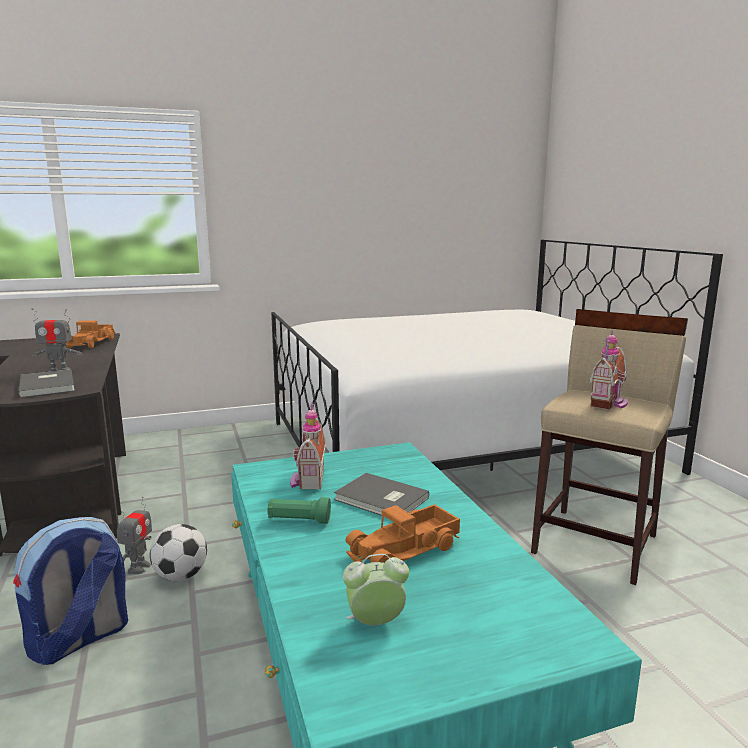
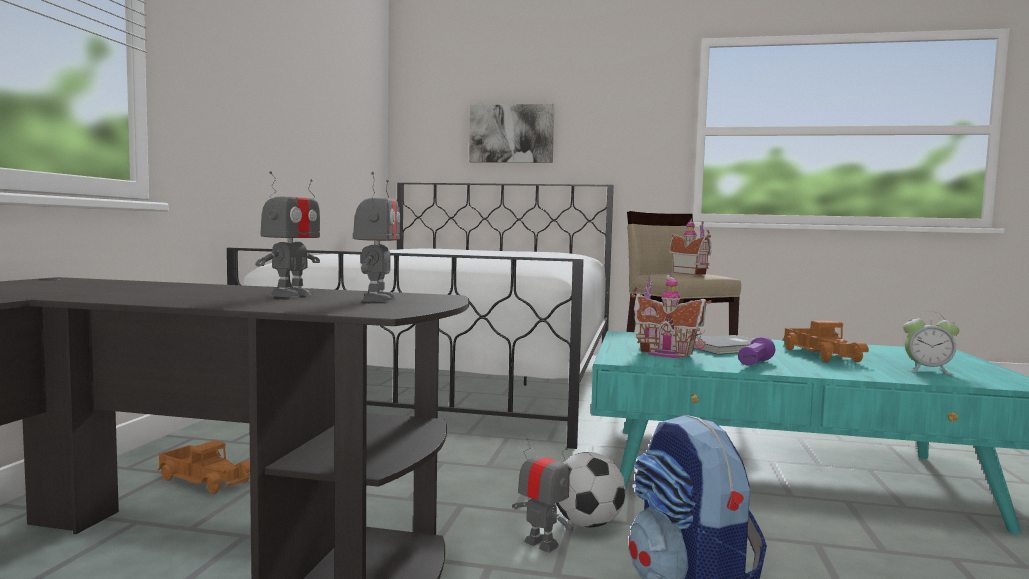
camera: 60 degrees left, 10 degrees down
grey book [18,370,75,398] -> toy robot [353,172,400,302]
toy truck [66,320,115,349] -> toy truck moved to [157,440,250,494]
green flashlight [267,497,331,524] -> purple flashlight [738,337,775,365]
alarm clock [343,554,409,626] -> alarm clock turned 90 degrees counterclockwise [903,311,959,375]
none -> picture [469,104,555,163]

